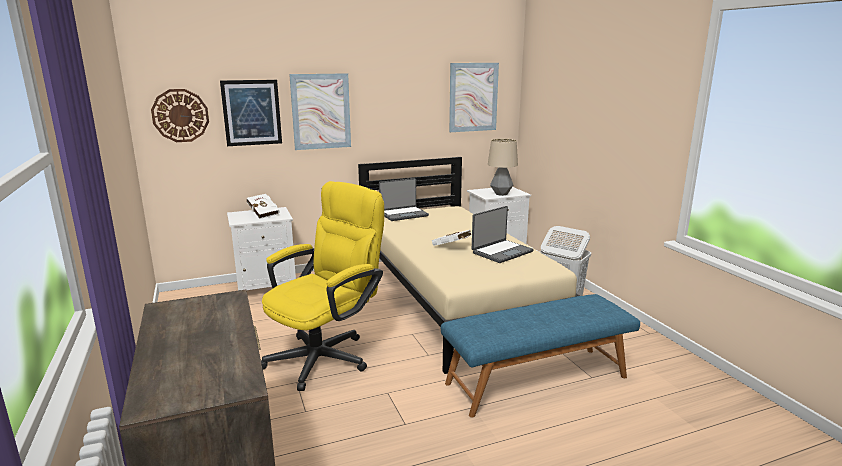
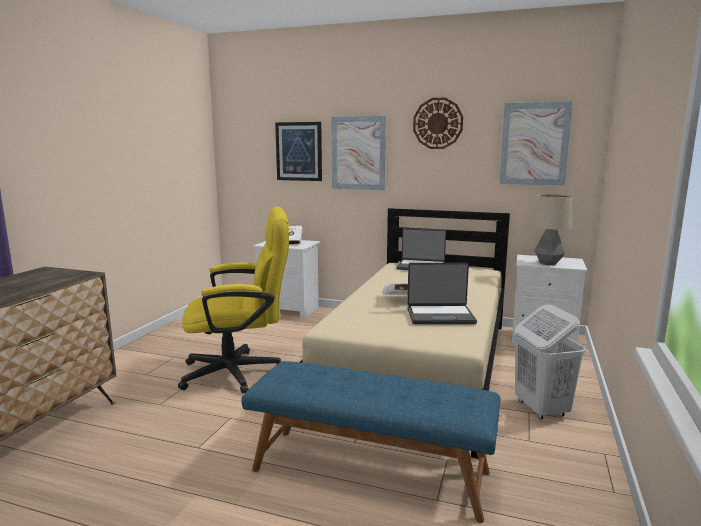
camera: 40 degrees right, 5 degrees down
wall clock [151,89,209,142] -> wall clock moved to [413,98,463,149]

